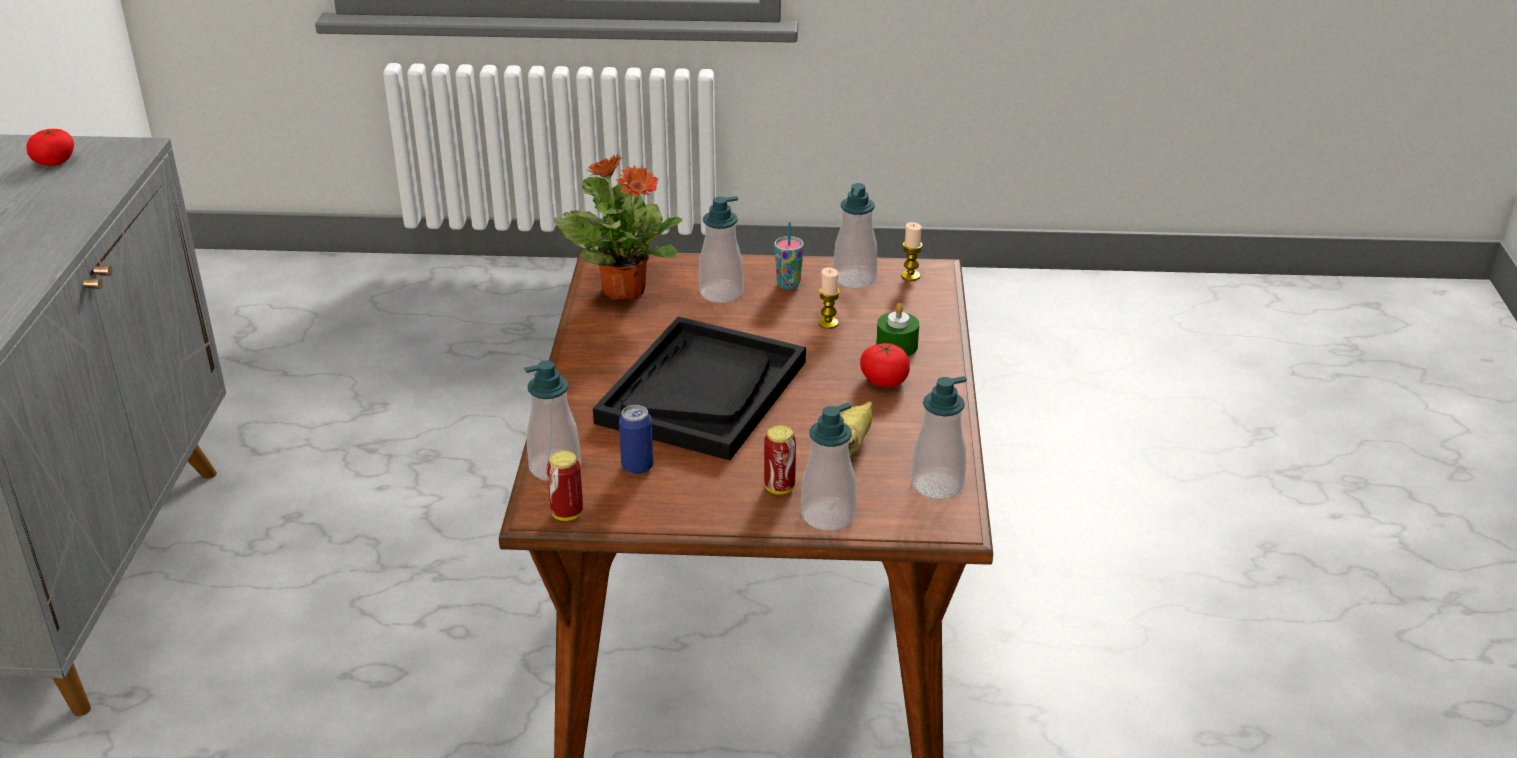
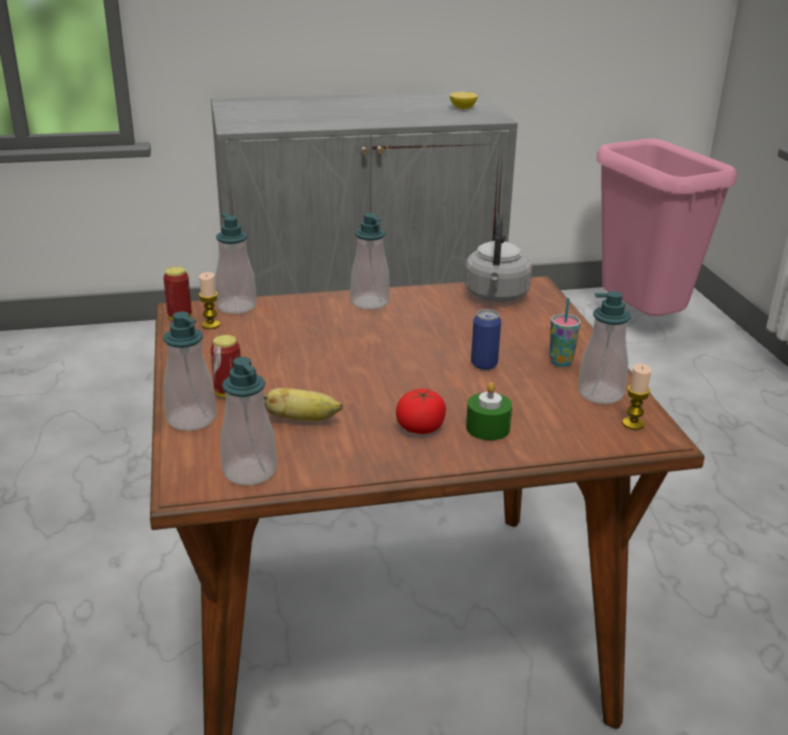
camera: 75 degrees right, 5 degrees down
tomato [27,129,74,166] -> lemon [450,92,478,109]
potted plant [554,154,682,300] -> grey kettle [464,214,532,302]
black tray [593,317,806,461] -> none
can [619,405,653,475] -> can moved to [471,309,501,370]
soap dispenser [699,196,744,303] -> soap dispenser moved to [350,213,390,309]
candle [818,267,840,329] -> candle moved to [199,272,220,329]
none -> pink trash can [597,139,737,316]

